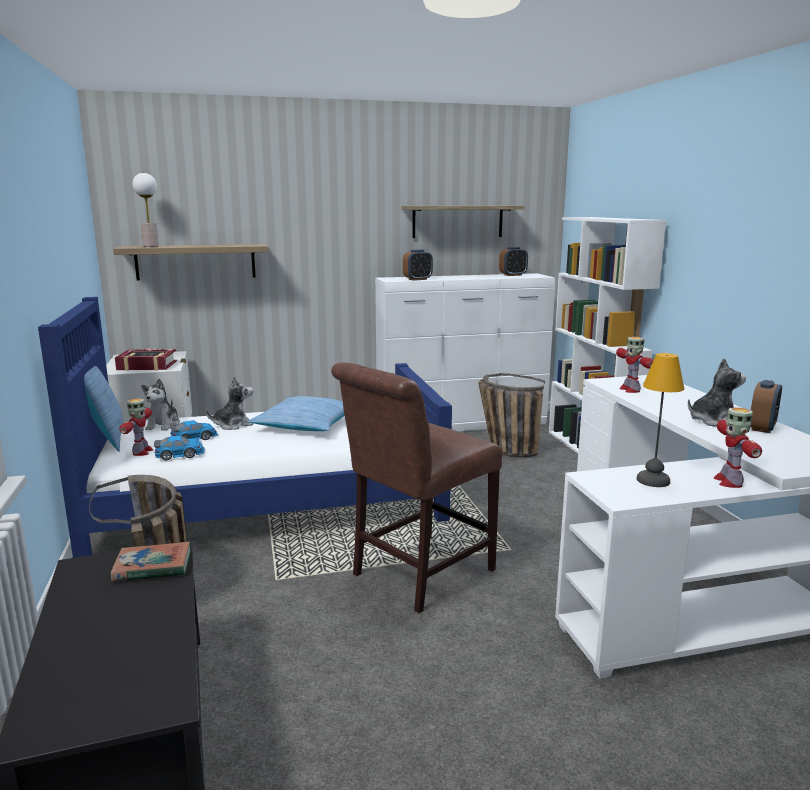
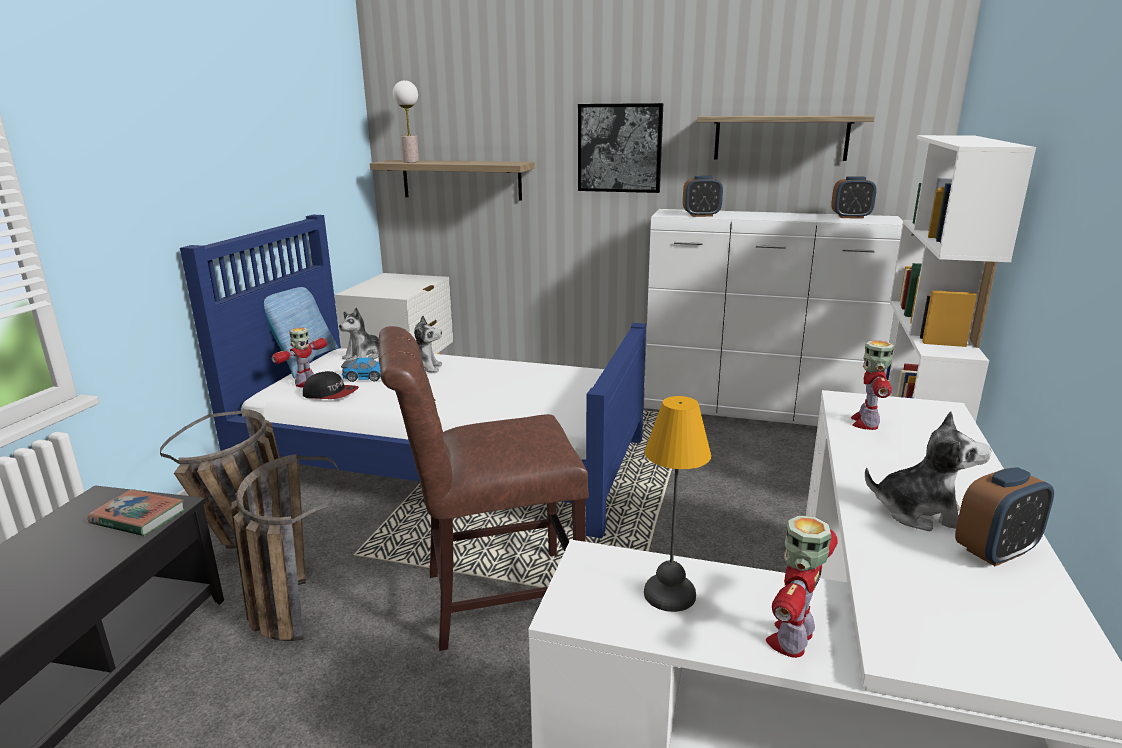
camera: 30 degrees right, 5 degrees up
book [115,348,177,371] -> none
toy car [154,436,205,460] -> cap [303,371,359,399]
pillow [247,396,345,431] -> none
basket [478,373,545,458] -> basket moved to [231,454,340,641]
none -> picture [578,103,663,193]

